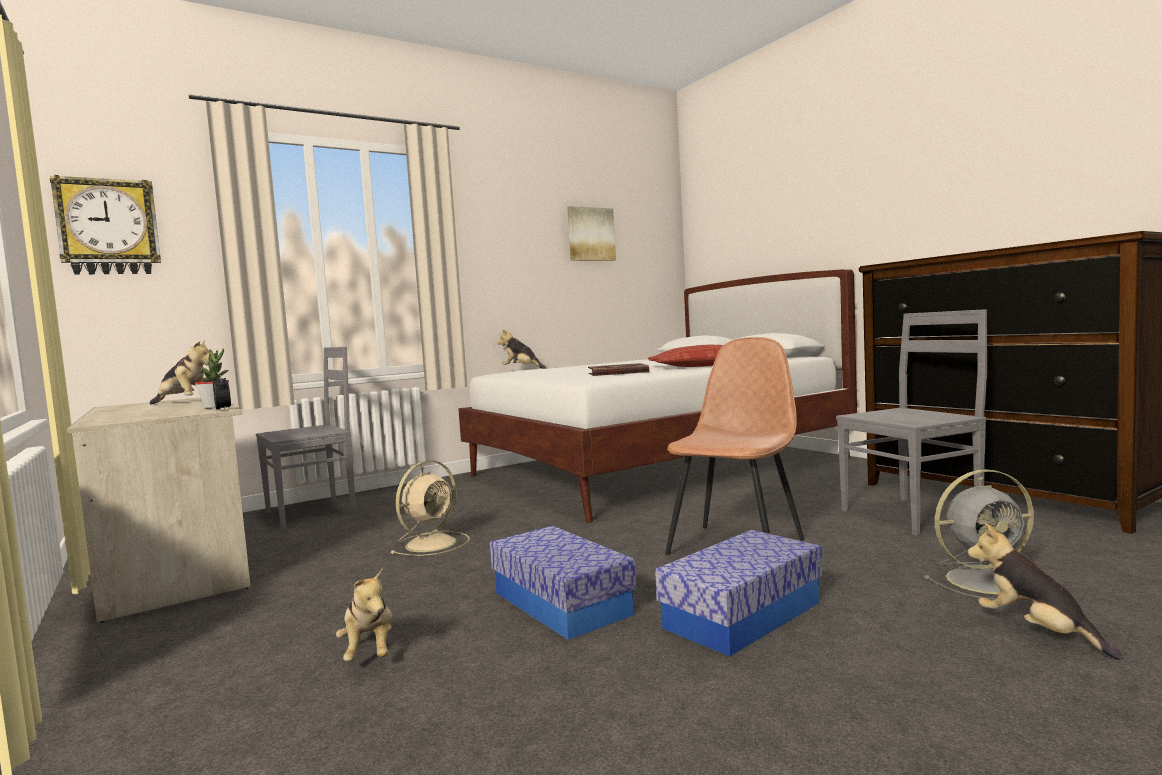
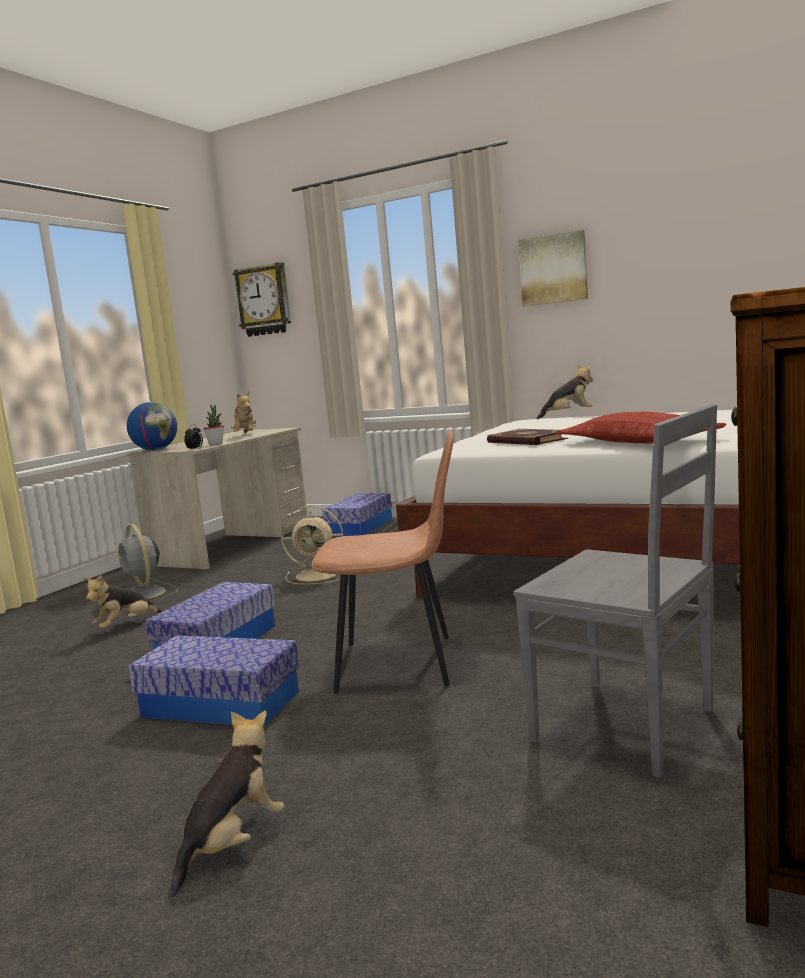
camera: 60 degrees right, 5 degrees up
grey chair [256,347,356,529] -> storage box [322,493,393,537]
plush toy [497,330,546,369] -> plush toy turned 75 degrees clockwise [537,365,593,419]
picture [567,206,616,261] -> picture moved to [518,230,588,307]
grey fan [923,469,1034,600] -> grey fan moved to [118,524,178,601]
none -> globe [127,402,177,451]

